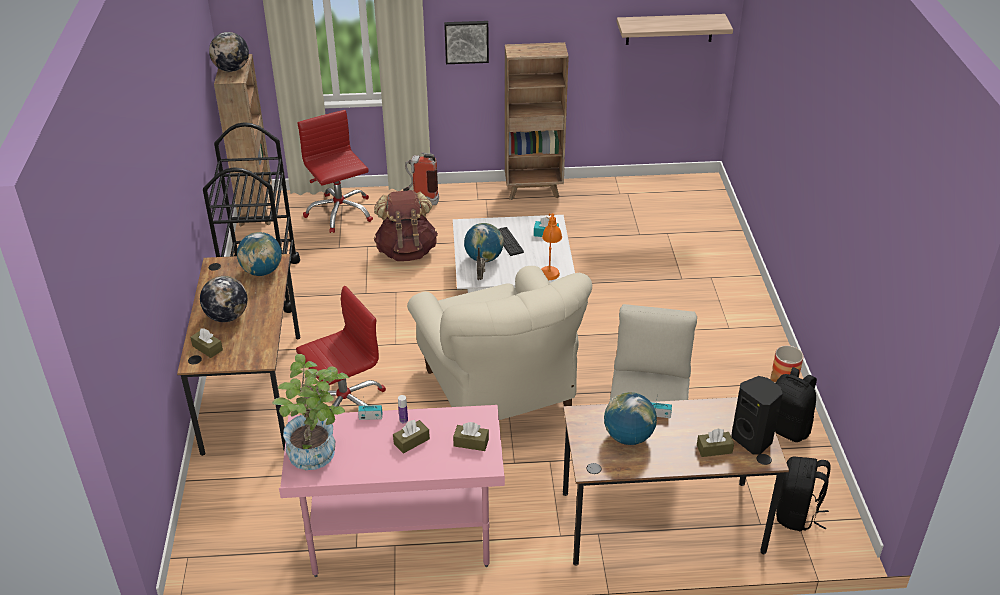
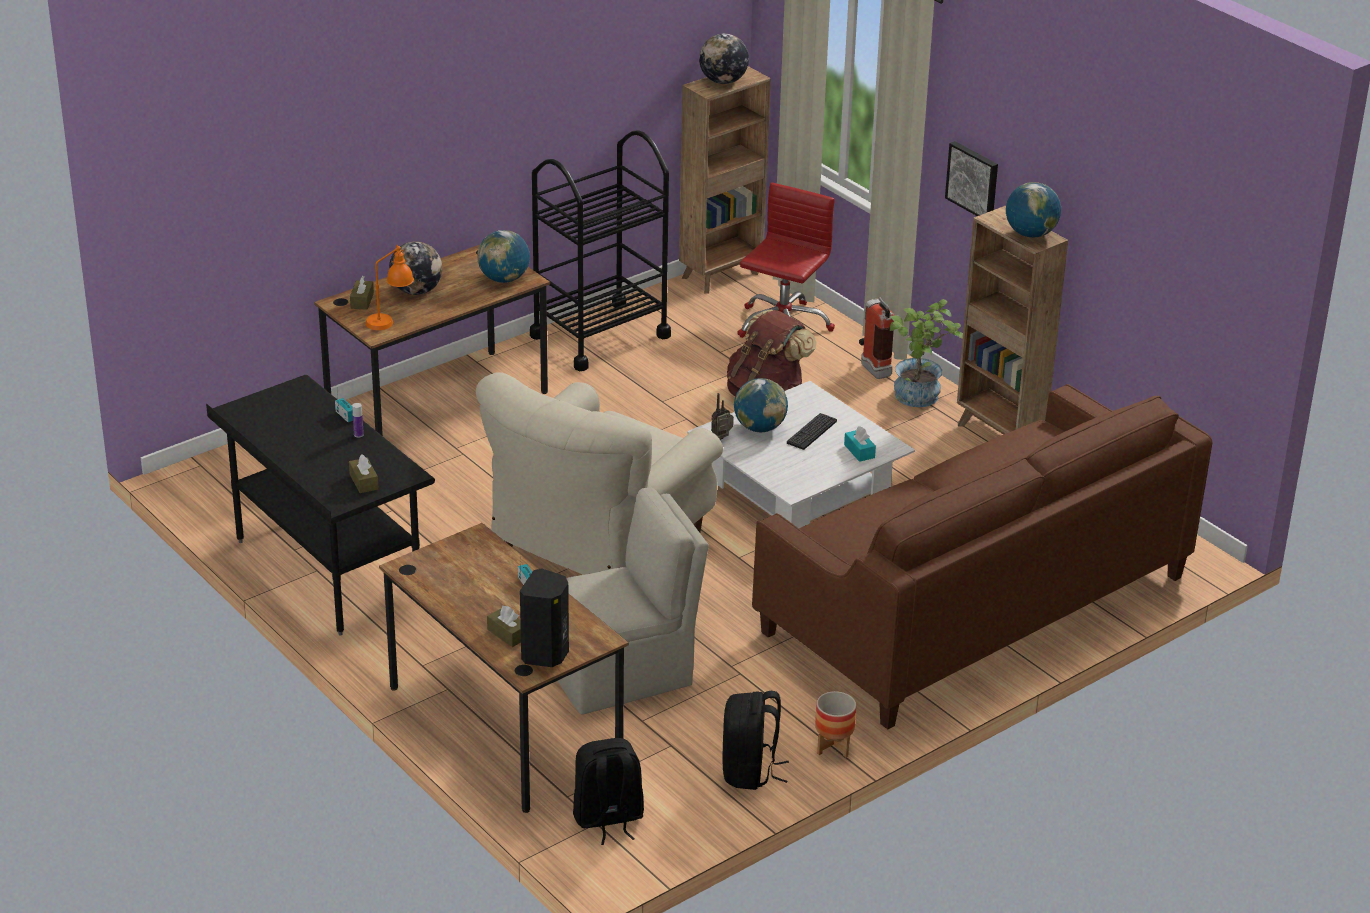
camera: 55 degrees right, 5 degrees down
potted plant [272,354,349,470] -> potted plant moved to [890,299,963,407]
pink desk [279,405,505,577] -> black desk [206,375,435,636]
red office chair [296,286,386,407] -> none
brown tissue box [393,420,430,454] -> none
orange table lamp [541,213,562,280] -> orange table lamp moved to [365,245,414,330]
globe [604,392,657,445] -> globe moved to [1006,182,1061,237]
shelf [617,14,733,45] -> none
none -> brown sofa [752,384,1212,730]

